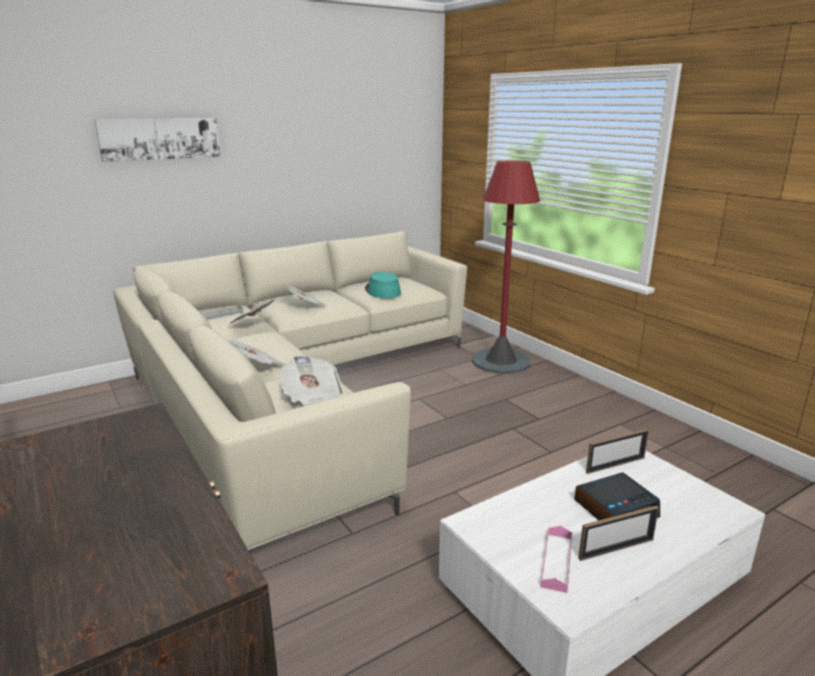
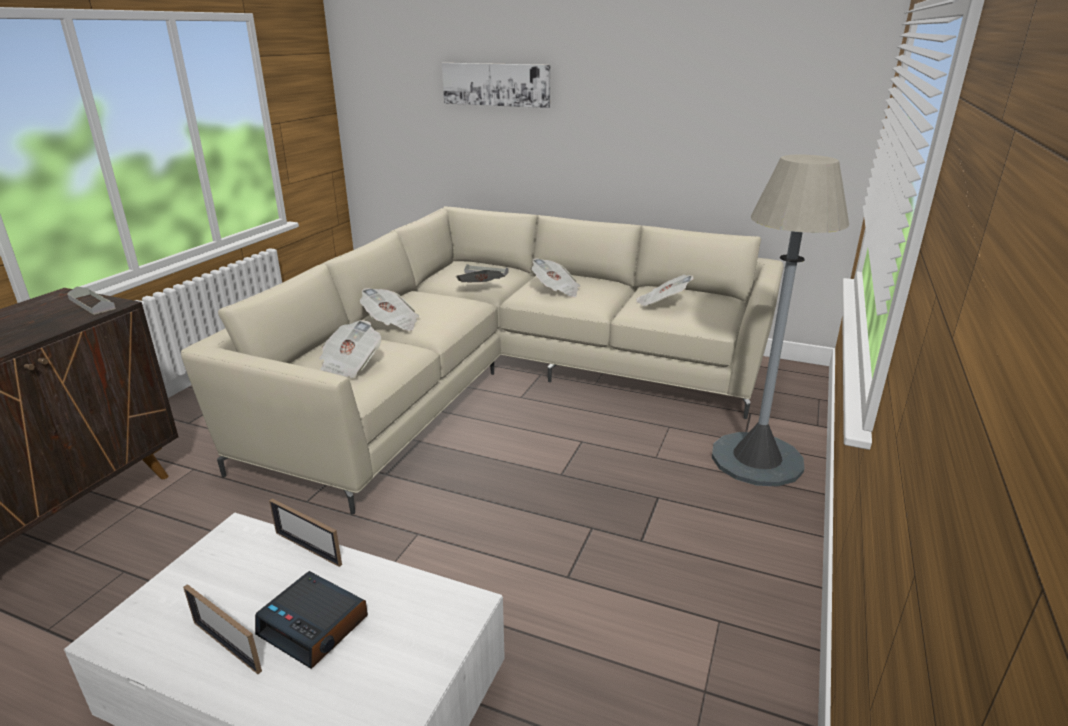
camera: 55 degrees right, 5 degrees up
turquoise hat [365,272,401,299] -> newspaper [636,275,694,307]
red floor lamp [472,160,540,374] -> grey floor lamp [712,154,849,487]
pink tray [541,526,572,593] -> none
picture frame [586,429,649,474] -> picture frame moved to [269,498,342,567]
none -> grey tray [67,286,116,315]

